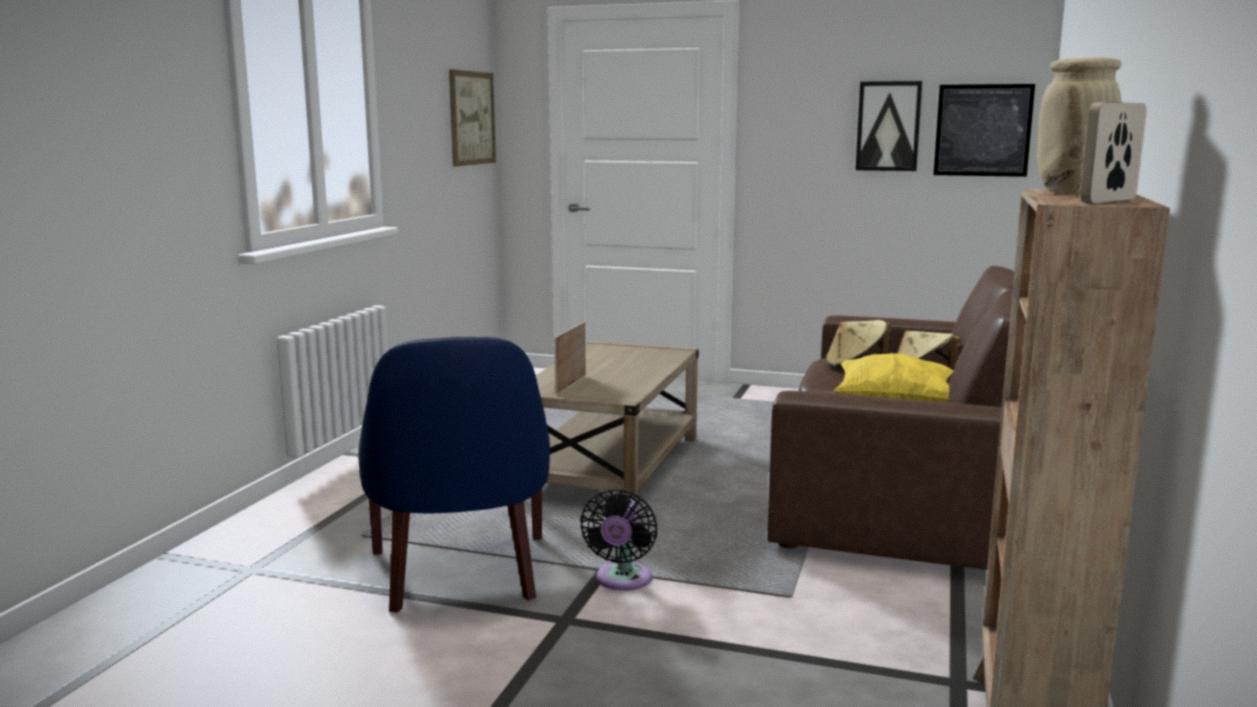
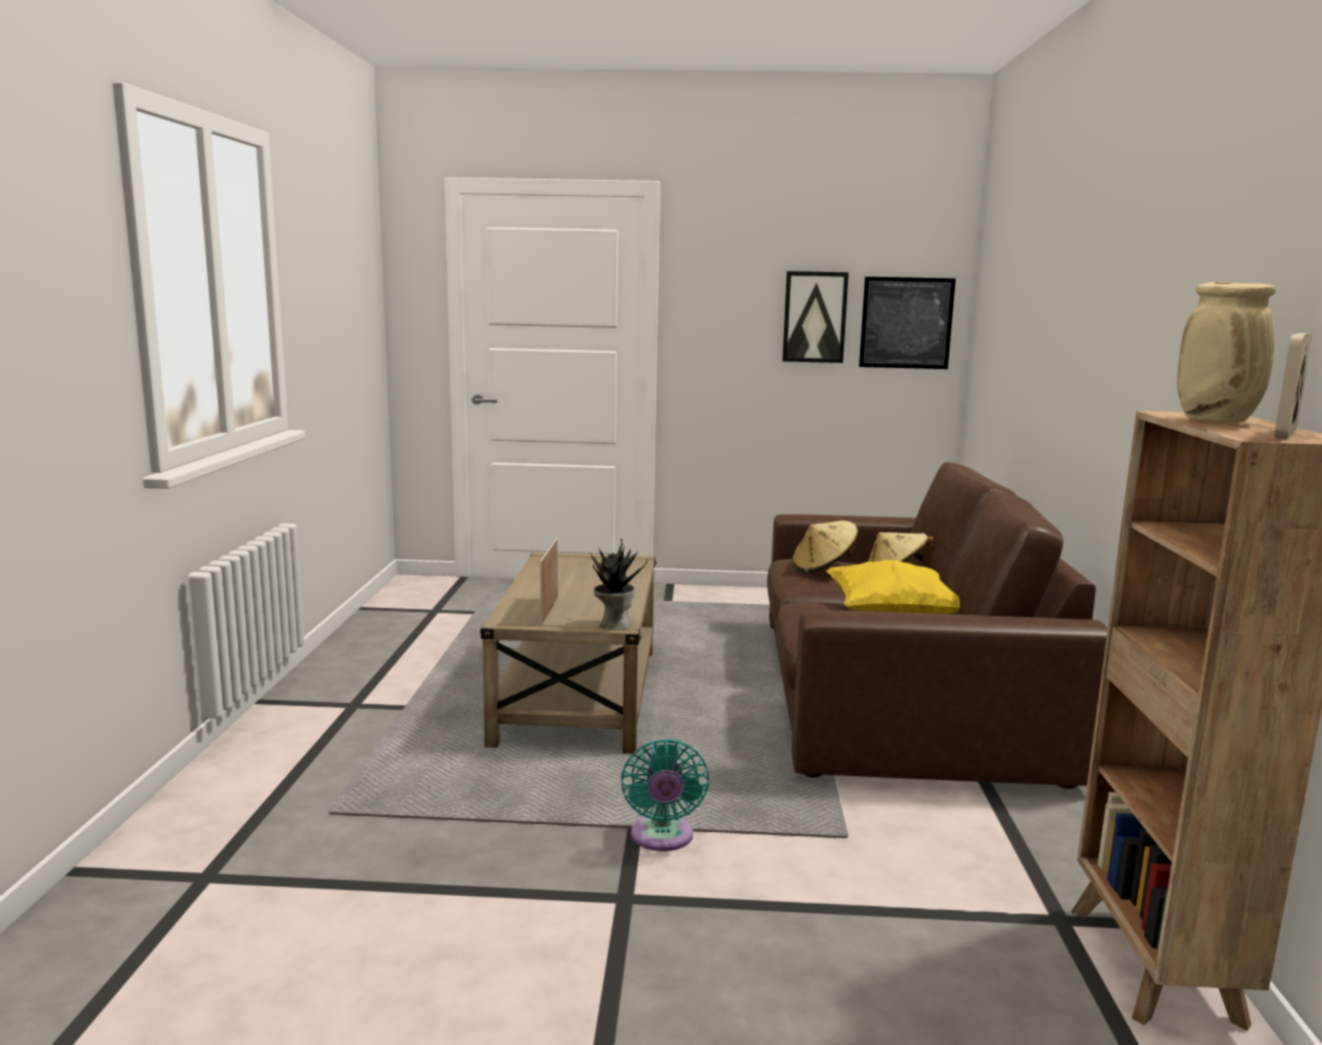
camera: 15 degrees left, 0 degrees up
blue armchair [358,337,550,613] -> none
picture [449,69,496,167] -> none
black fan [580,489,658,591] -> turquoise fan [621,739,709,851]
none -> potted plant [591,538,648,630]

